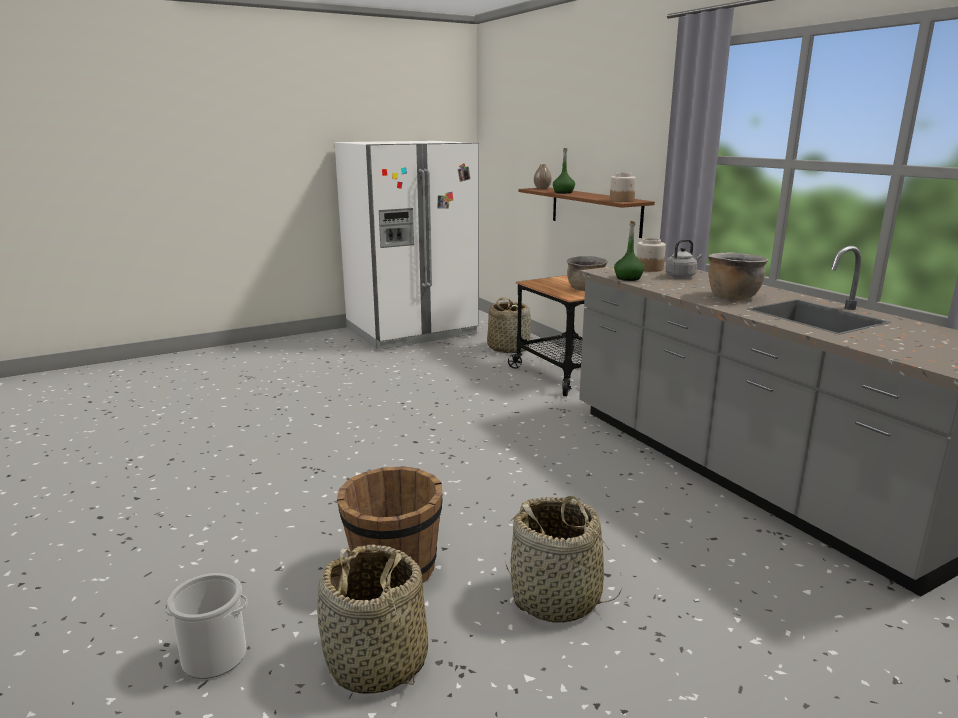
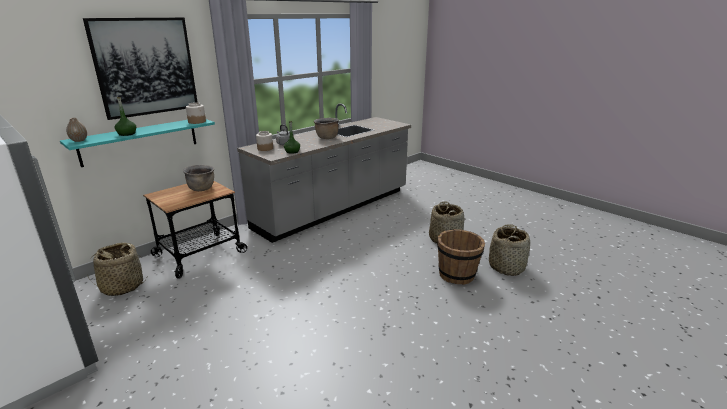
camera: 105 degrees left, 5 degrees up
bucket [165,573,248,679] -> none
brown shelf [519,187,655,238] -> turquoise shelf [60,119,215,167]
none -> picture [83,18,198,120]

